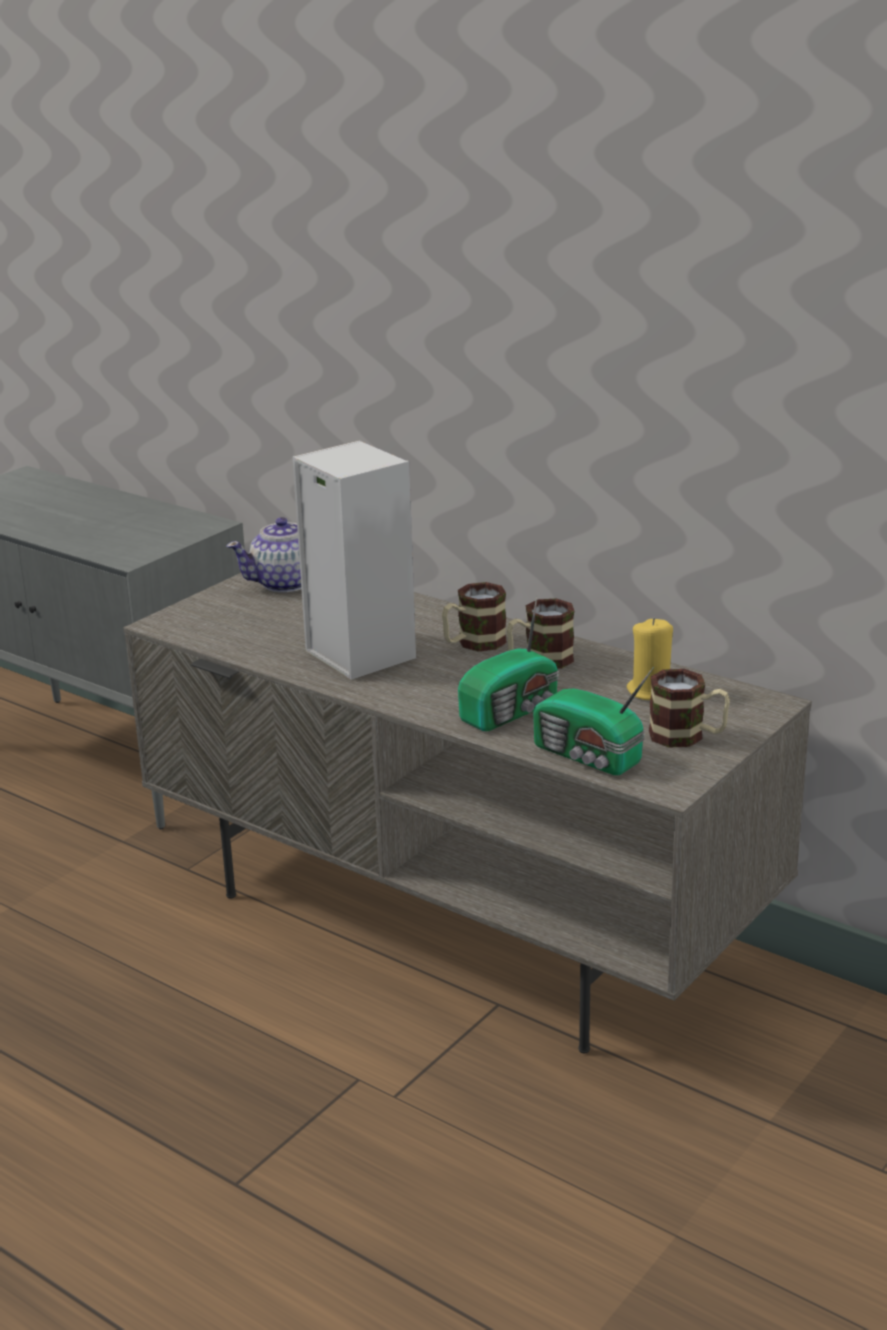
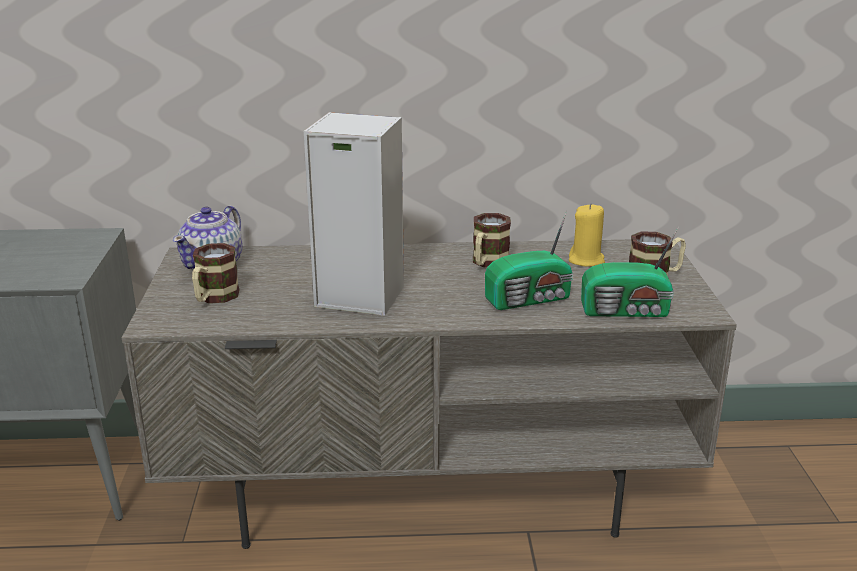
camera: 40 degrees left, 0 degrees up
mug [442,582,507,651] -> mug moved to [192,243,239,303]
radio [458,596,559,731] -> radio turned 60 degrees clockwise [485,211,573,310]

